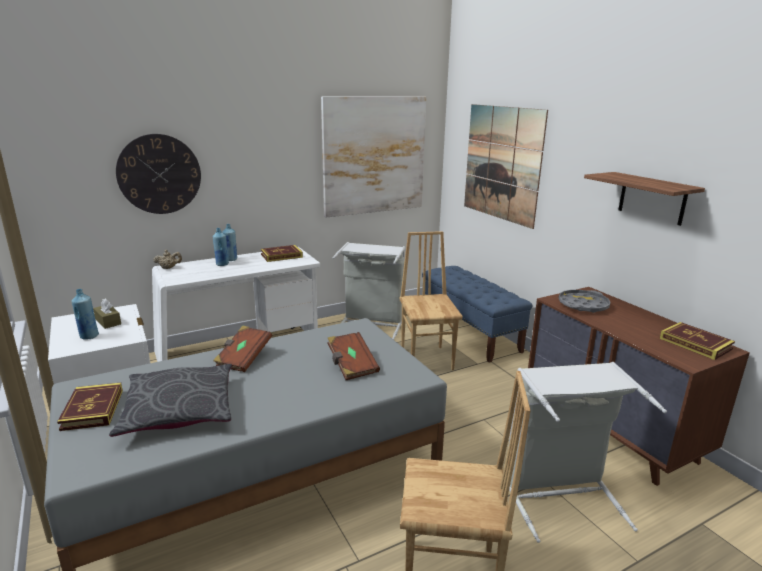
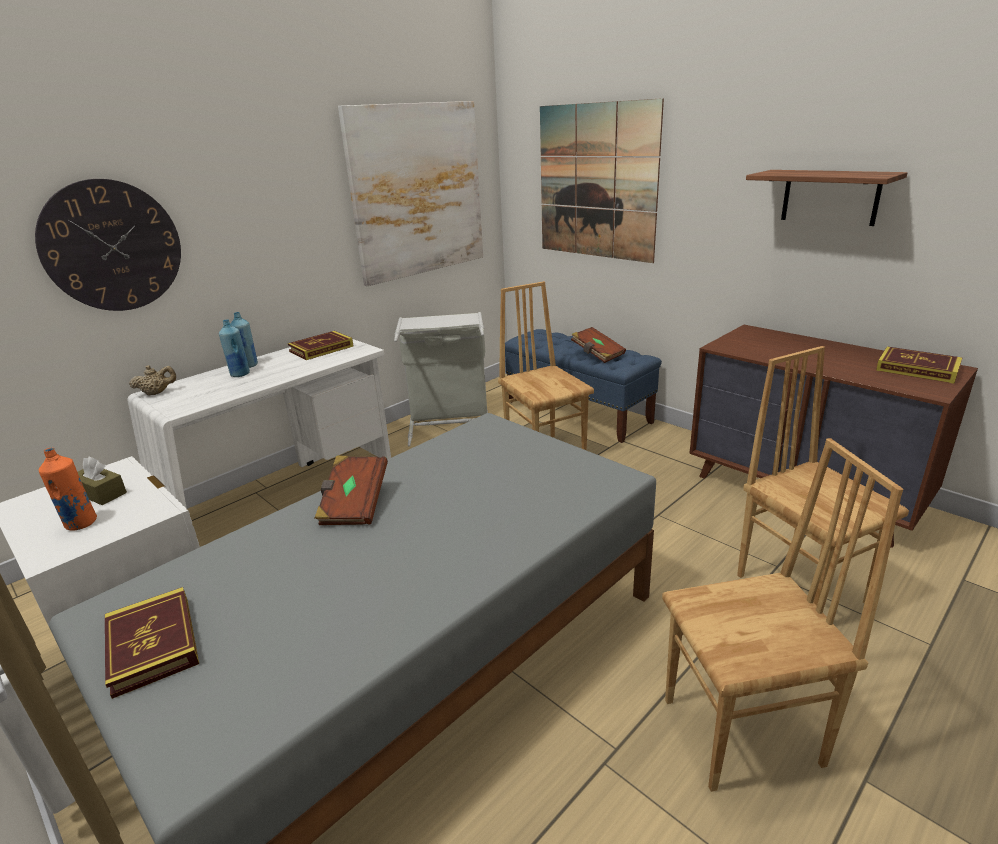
camera: 15 degrees left, 5 degrees up
blue bottle [72,289,99,340] -> orange bottle [39,448,97,531]
grey pillow [109,364,232,437] -> none
brown book [327,332,380,380] -> brown book moved to [571,327,626,363]
grey laundry basket [508,362,667,543] -> brown chair [737,346,909,606]
grey tray [558,290,611,313] -> none

